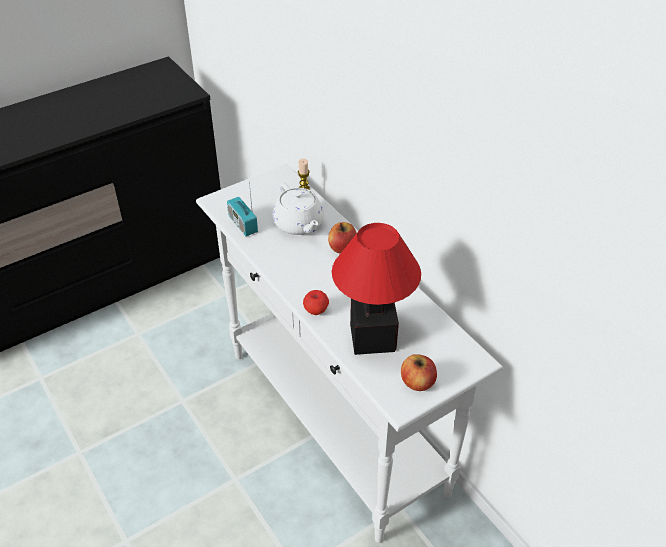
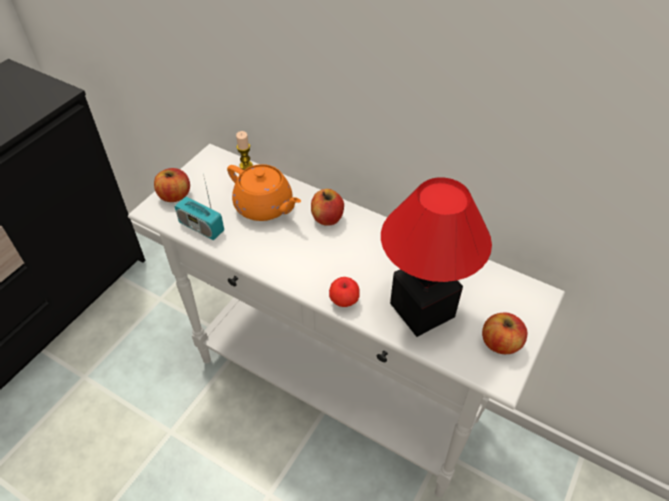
camera: 25 degrees left, 5 degrees up
white teapot [273,183,324,235] -> orange teapot [227,164,301,221]
none -> apple [154,168,190,202]

